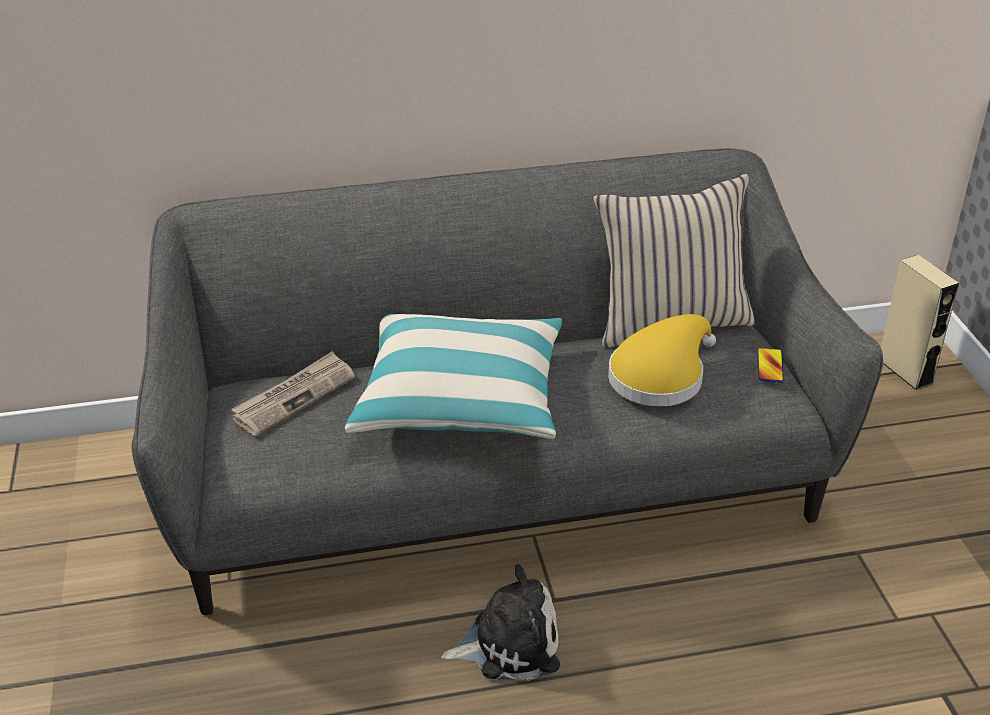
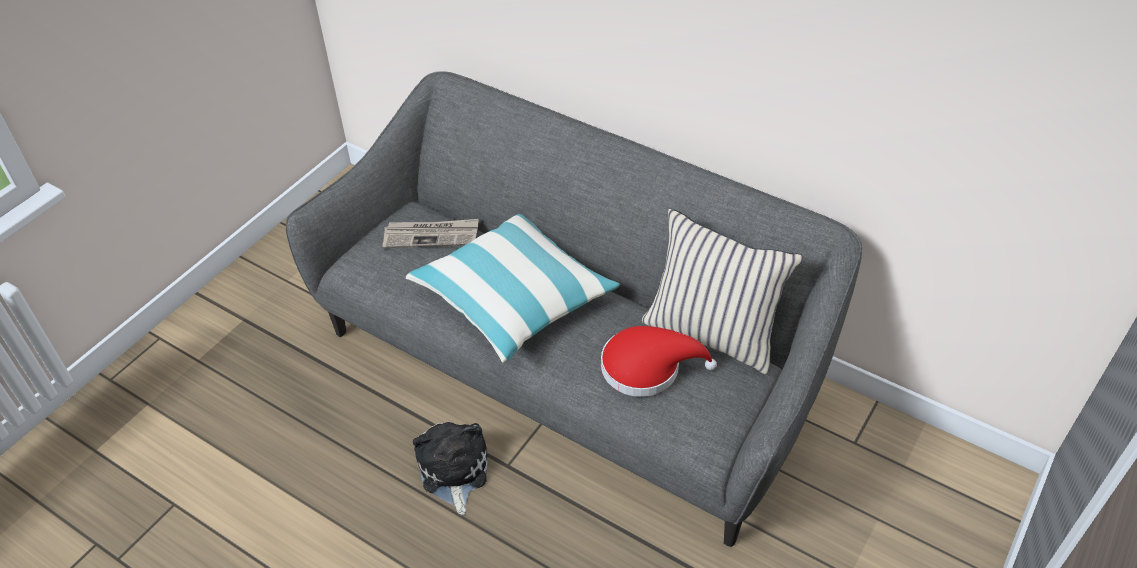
camera: 45 degrees right, 10 degrees up
plush toy [441,565,560,681] -> plush toy turned 135 degrees counterclockwise [413,422,488,515]
yellow hat [608,314,716,407] -> red hat [601,326,717,397]
phone [757,348,784,383] -> none
beige speaker [881,255,959,390] -> none

